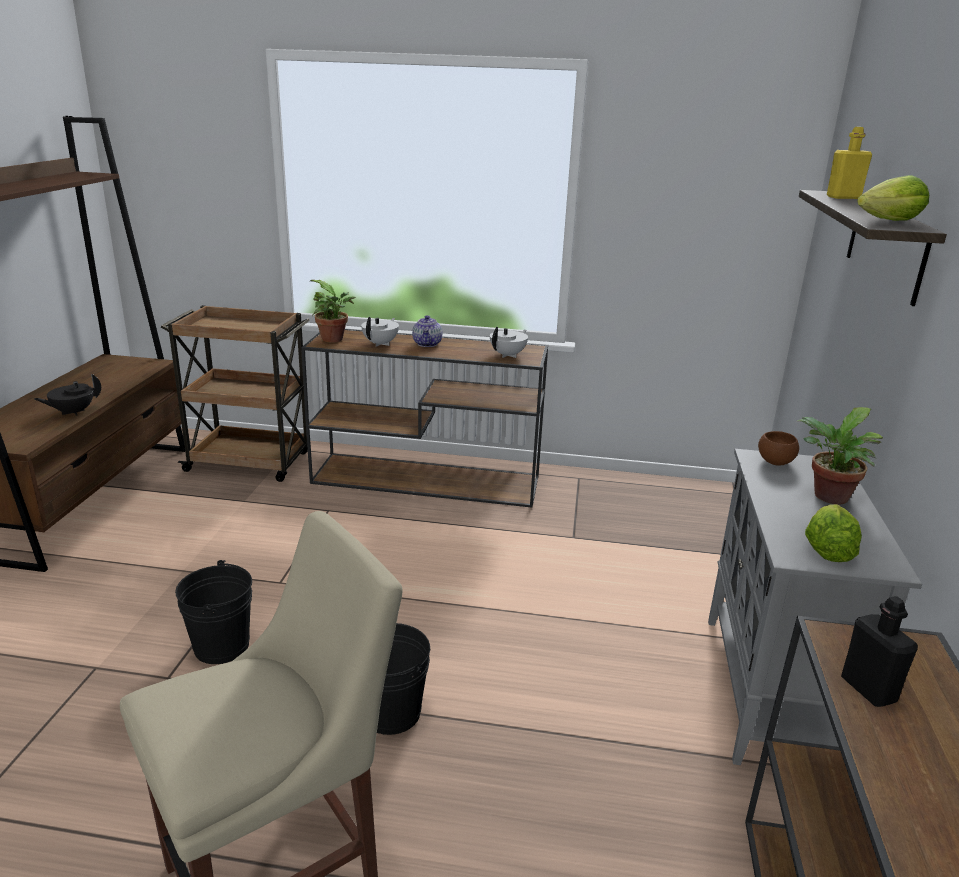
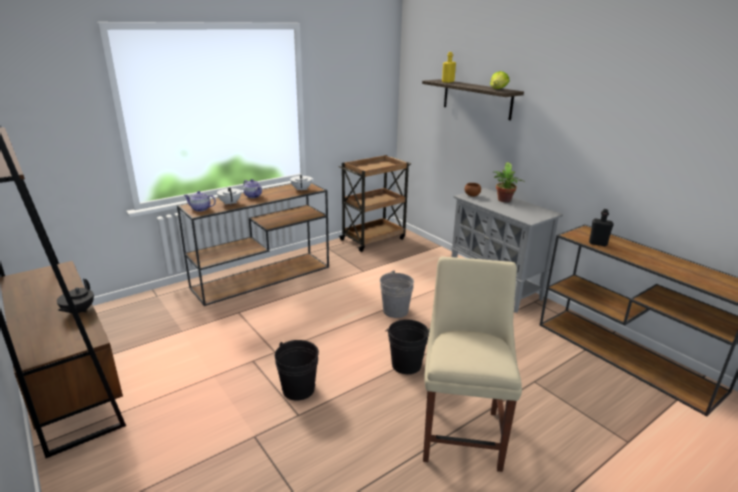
camera: 45 degrees left, 0 degrees up
brown cart [161,305,310,482] -> brown cart moved to [338,155,411,252]
potted plant [310,280,355,343] -> teapot [184,191,216,212]
lettuce [805,504,862,562] -> none
none -> grey bucket [380,270,414,318]

